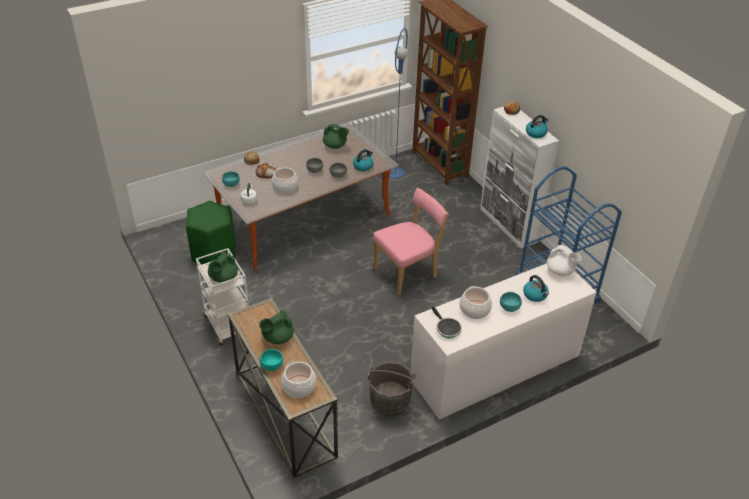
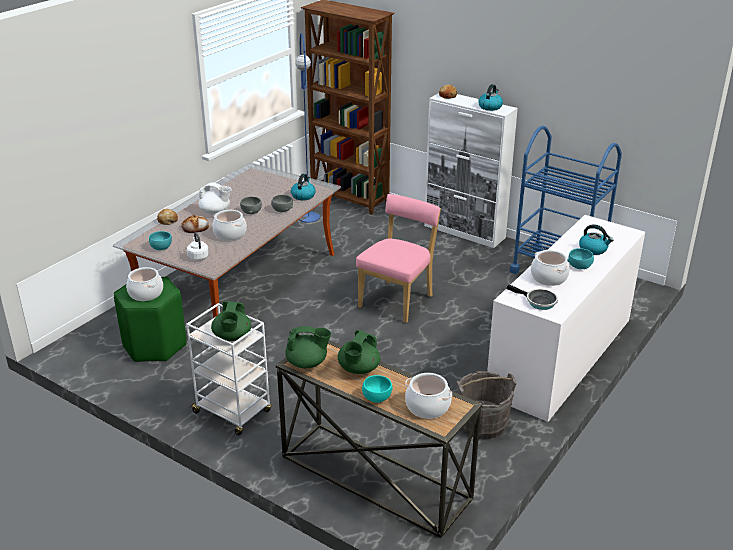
camera: 25 degrees left, 10 degrees down
green teapot [323,124,349,149] -> green teapot moved to [285,326,331,368]
white teapot [547,245,582,276] -> white teapot moved to [199,183,232,215]
none -> cooking pot [126,267,163,301]

